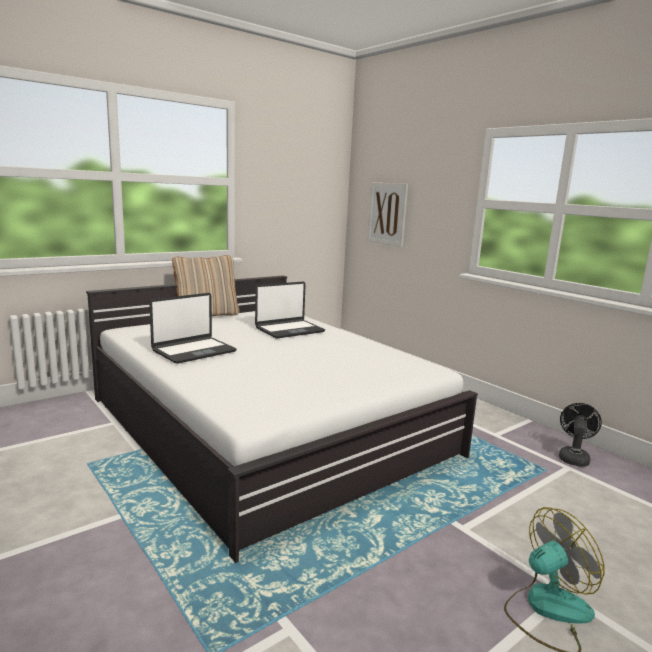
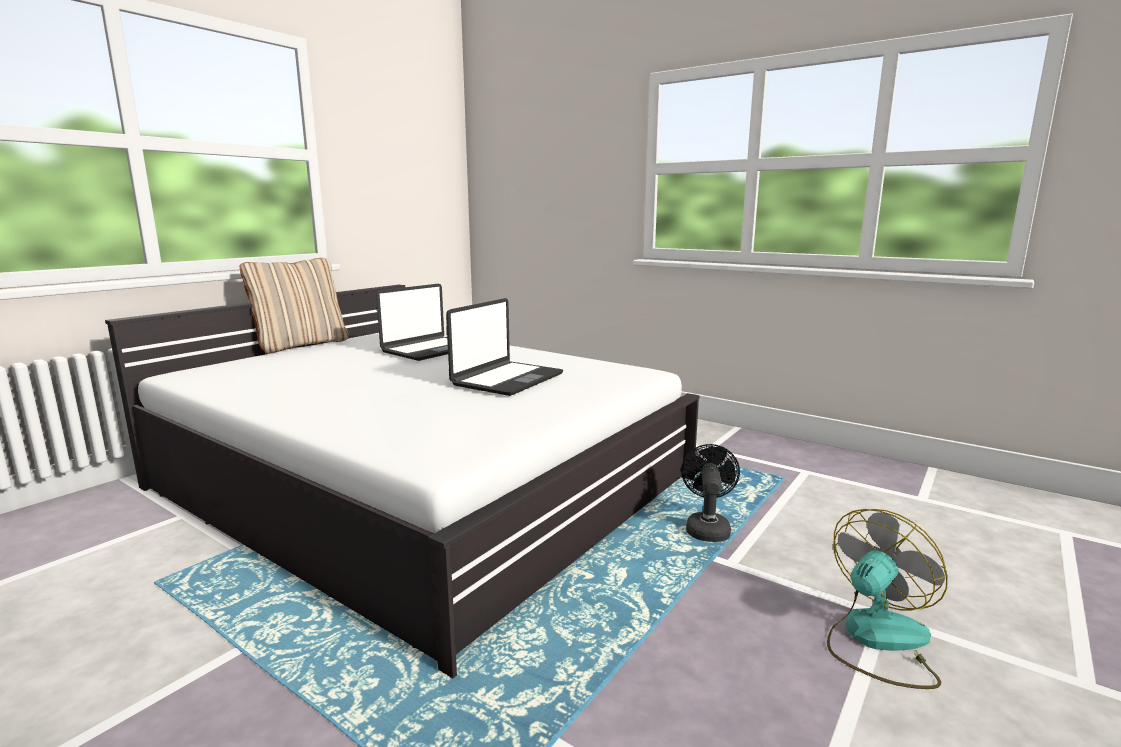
camera: 15 degrees left, 0 degrees up
laptop [149,293,237,364] -> laptop moved to [446,298,563,396]
picture [367,182,408,247] -> none
black fan [559,403,602,467] -> black fan moved to [681,444,740,542]

